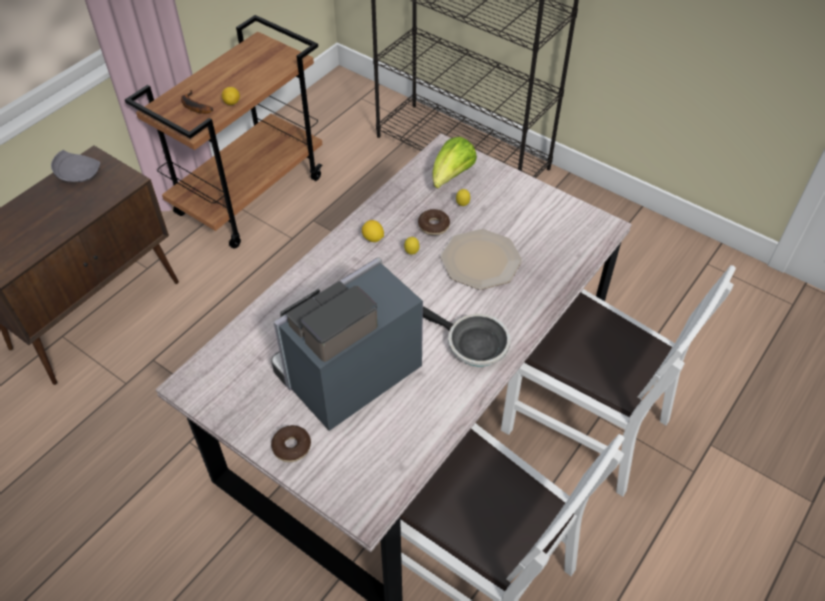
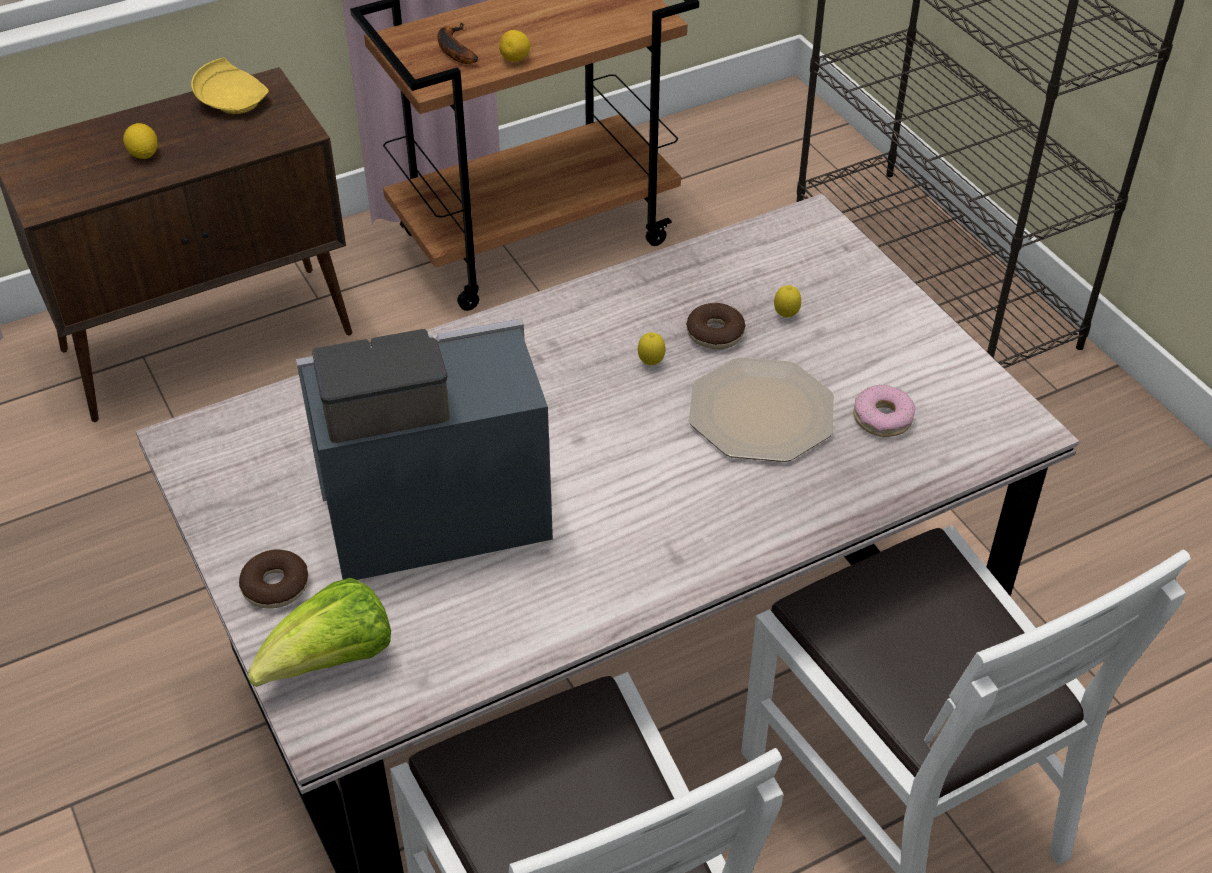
camera: 25 degrees right, 5 degrees down
grey plate [51,150,100,182] -> yellow plate [191,58,269,114]
lemon [362,220,384,242] -> lemon moved to [123,123,158,159]
frying pan [423,306,511,367] -> none
lettuce [432,137,477,188] -> lettuce moved to [248,578,391,687]
none -> donut [853,385,915,437]

